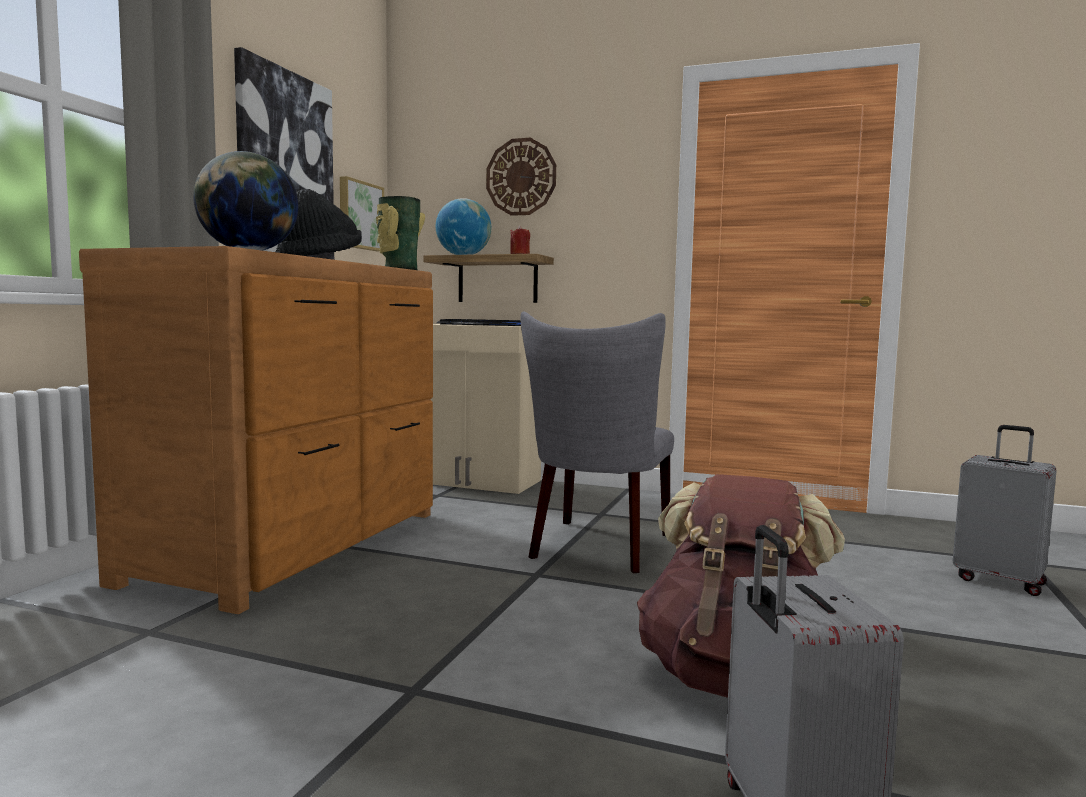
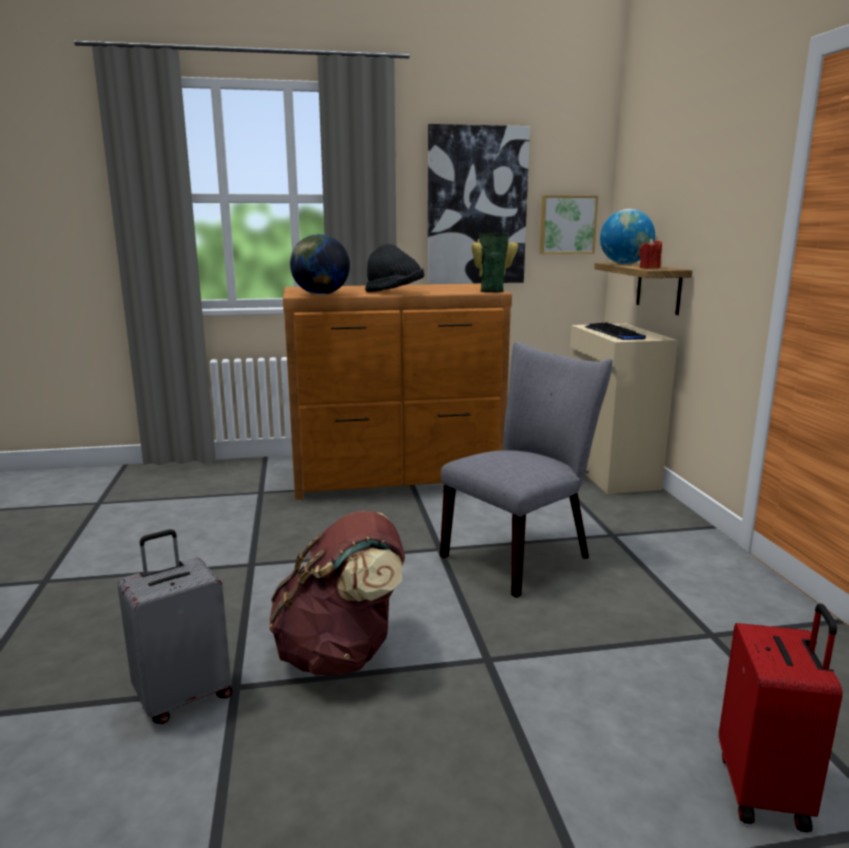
camera: 60 degrees right, 10 degrees up
wall clock [486,138,556,216] -> none
grey chair [521,312,674,573] -> grey chair turned 150 degrees clockwise [440,342,613,598]
grey suitcase [953,425,1057,596] -> red suitcase [719,603,843,832]

